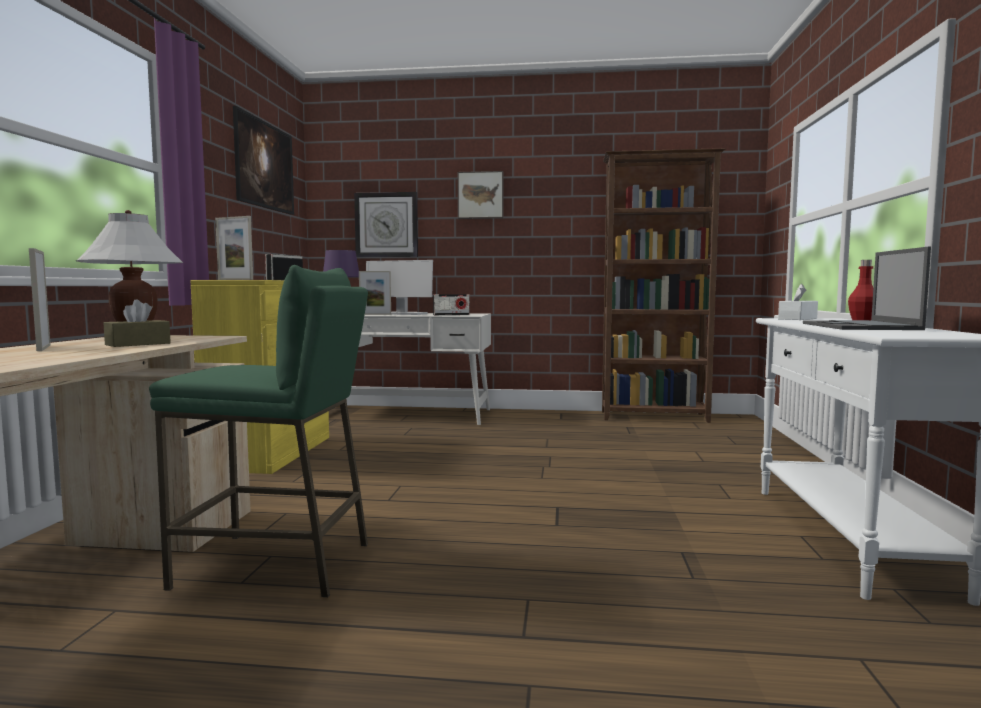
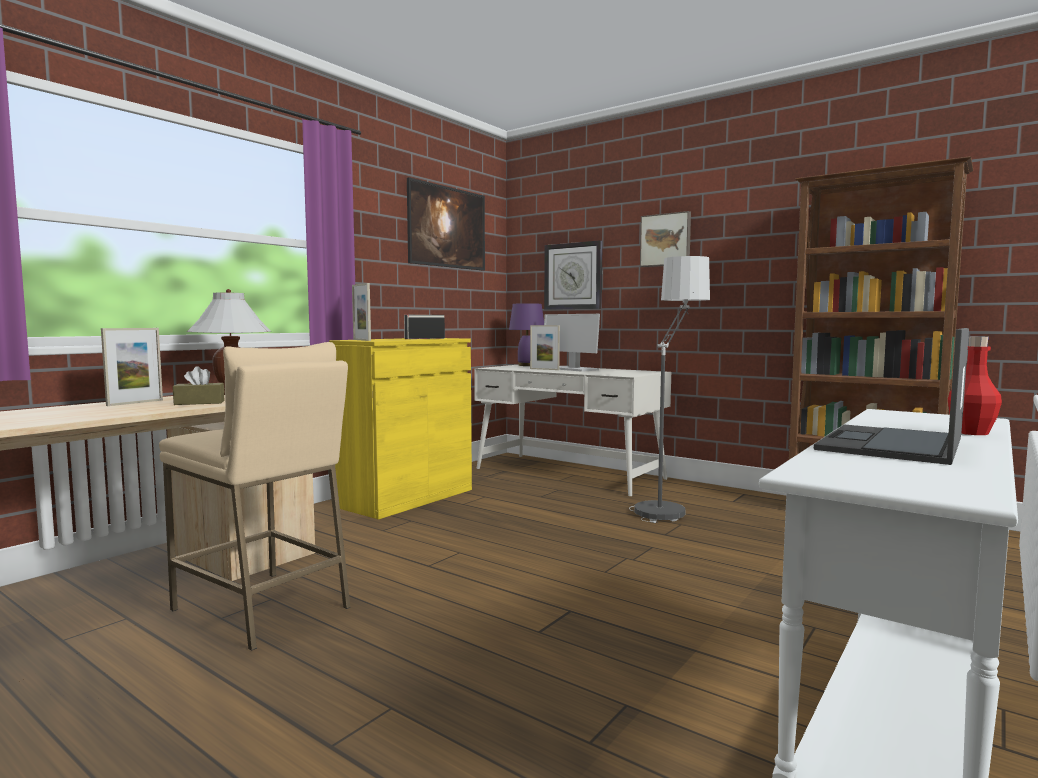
camera: 30 degrees right, 0 degrees up
picture frame [29,248,51,351] -> picture frame turned 150 degrees counterclockwise [101,328,163,406]
green stool [149,265,368,597] -> beige stool [159,342,350,651]
radio [433,294,470,315] -> none
white tissue box [778,284,818,320] -> none
none -> floor lamp [629,256,710,523]

